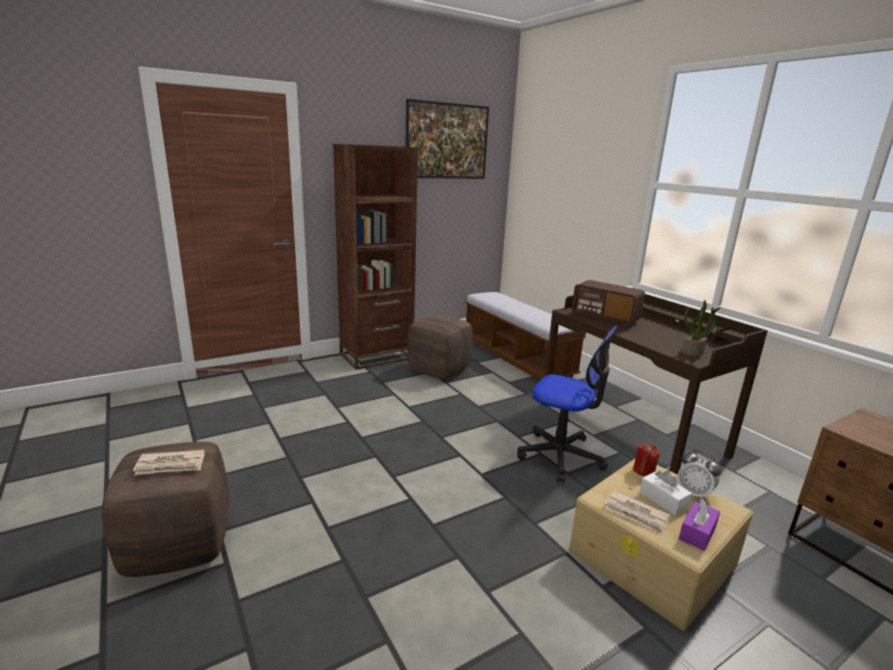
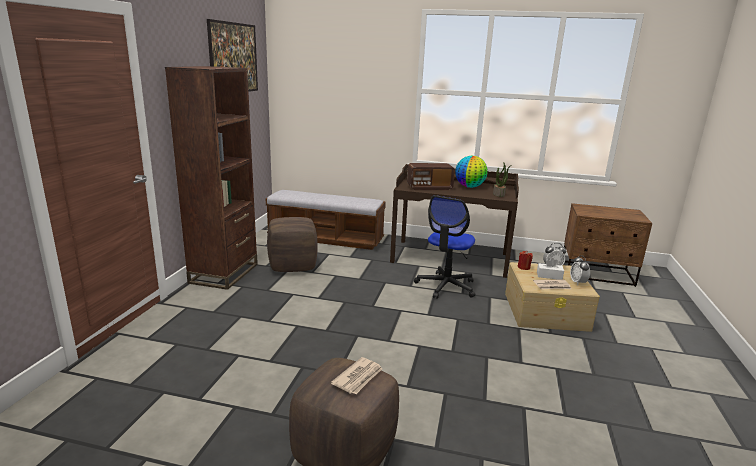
camera: 45 degrees left, 0 degrees up
office chair [517,325,617,483] -> office chair turned 135 degrees clockwise [414,195,475,299]
purple tissue box [679,499,720,551] -> alarm clock [570,255,590,285]
none -> globe [455,156,488,188]

